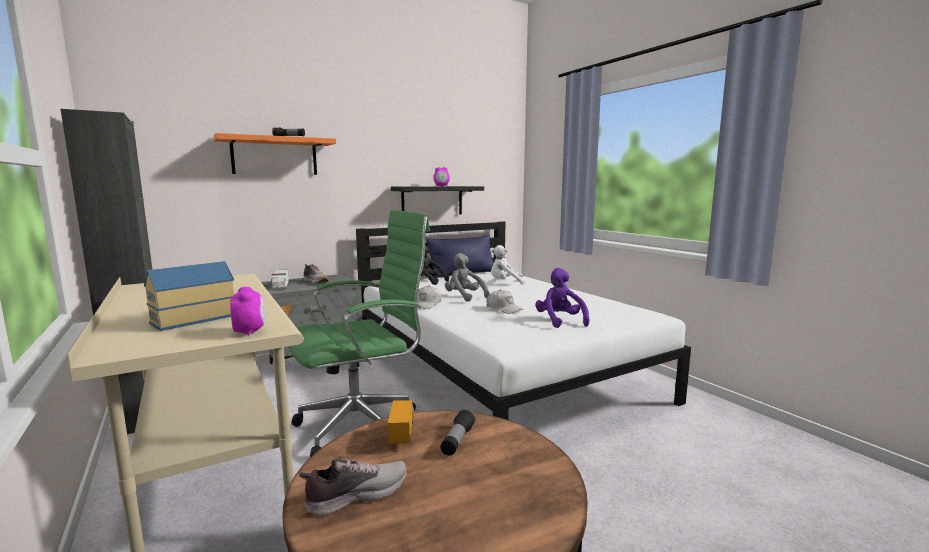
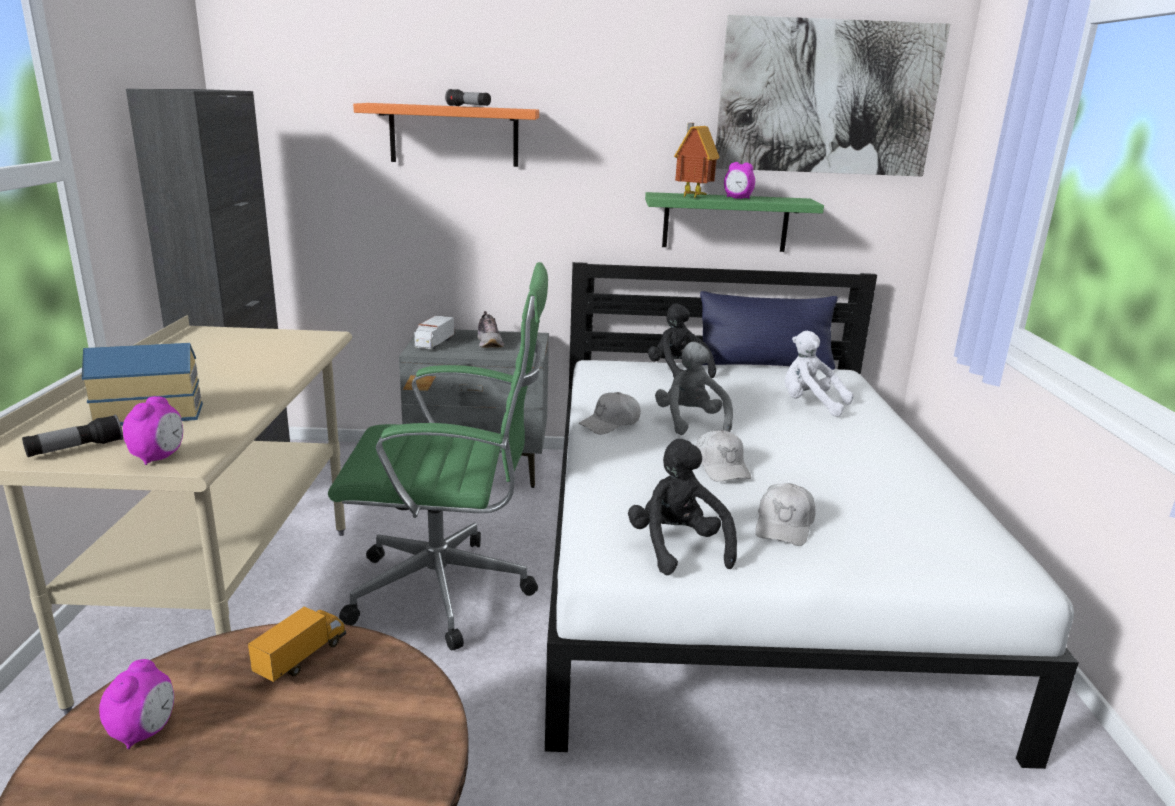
camera: 30 degrees right, 10 degrees up
shoe [299,458,407,516] -> alarm clock [99,659,174,749]
black shelf [391,186,484,214] -> green shelf [645,192,824,252]
flashlight [440,409,476,456] -> flashlight moved to [22,414,123,457]
purple plush toy [535,268,590,328] -> white cap [755,483,816,546]
none -> black plush toy [628,439,737,575]
none -> toy house [674,123,720,198]
none -> picture [716,15,950,176]

